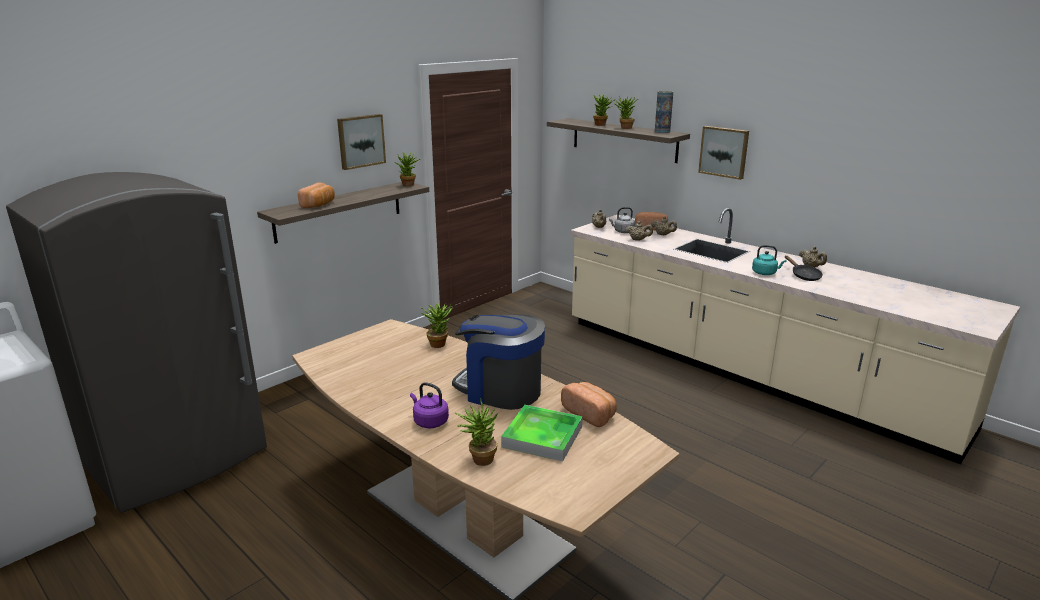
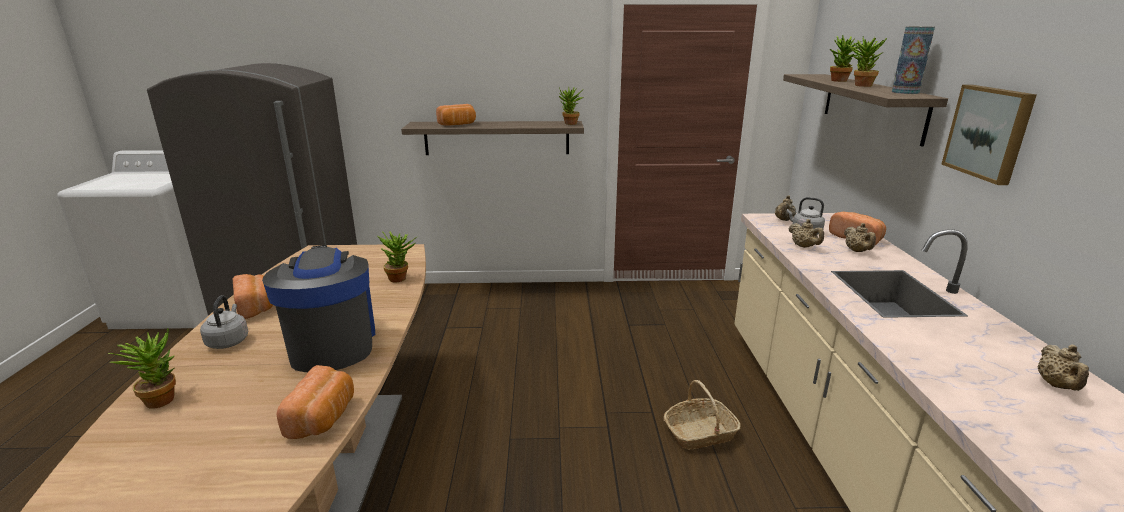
camera: 45 degrees right, 0 degrees up
picture [337,114,386,170] -> none
purple kettle [410,382,449,428] -> grey kettle [200,295,248,349]
tray [501,405,583,461] -> none
turquoise kettle [752,245,786,275] -> none
black frying pan [785,256,823,281] -> none
none -> bread [233,274,273,319]
none -> basket [664,380,741,450]

